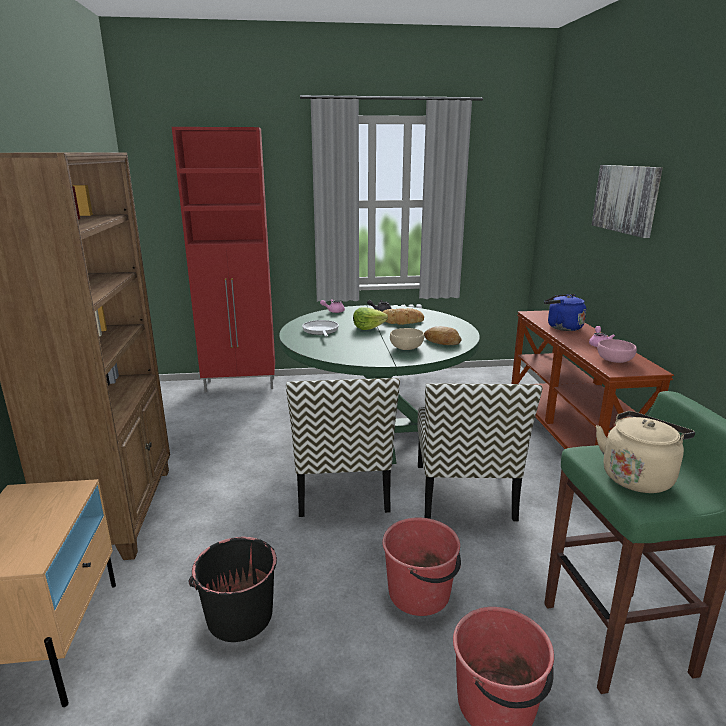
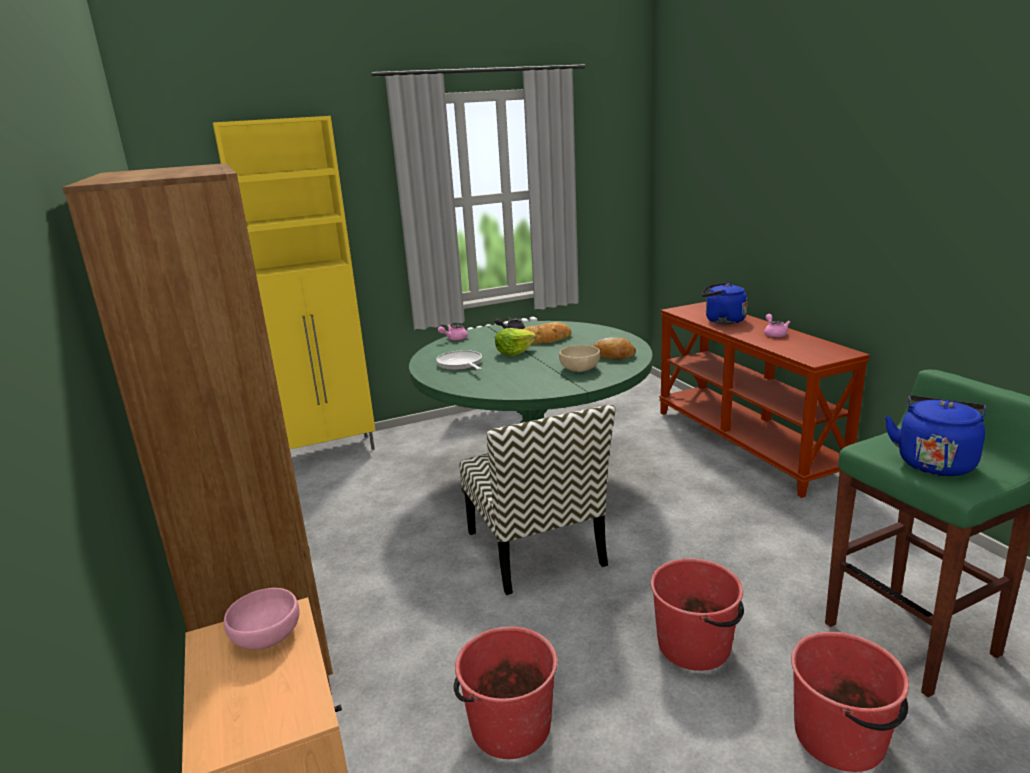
camera: 15 degrees left, 0 degrees up
red cabinet [172,127,275,392] -> yellow cabinet [213,116,375,450]
black bucket [188,537,277,642] -> red bucket [454,627,557,759]
chair [417,383,542,521] -> none
picture [592,165,663,238] -> none
beige kettle [596,411,695,493] -> blue kettle [885,395,986,476]
pink bowl [597,339,637,363] -> pink bowl moved to [224,588,300,650]

